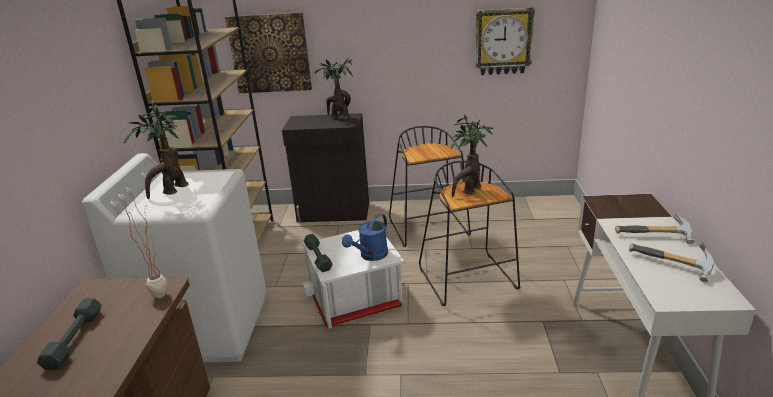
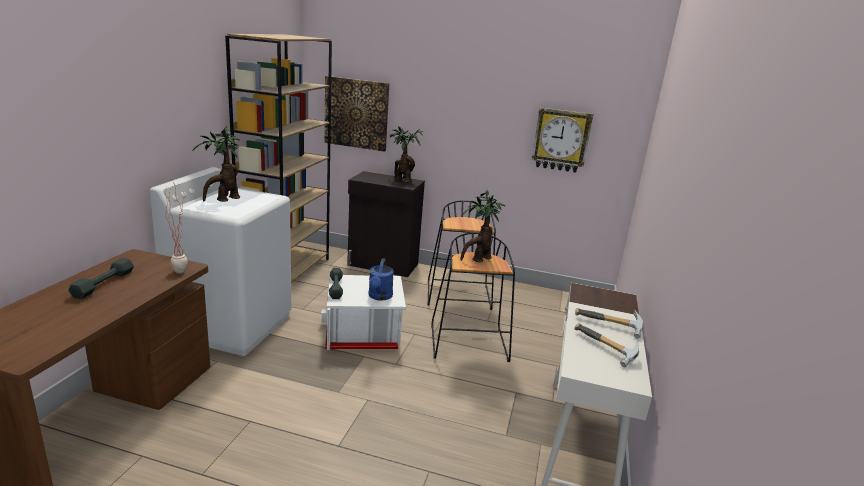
camera: 10 degrees right, 5 degrees down
blue watering can [342,214,388,261] -> blue watering can turned 45 degrees counterclockwise [368,258,394,301]

